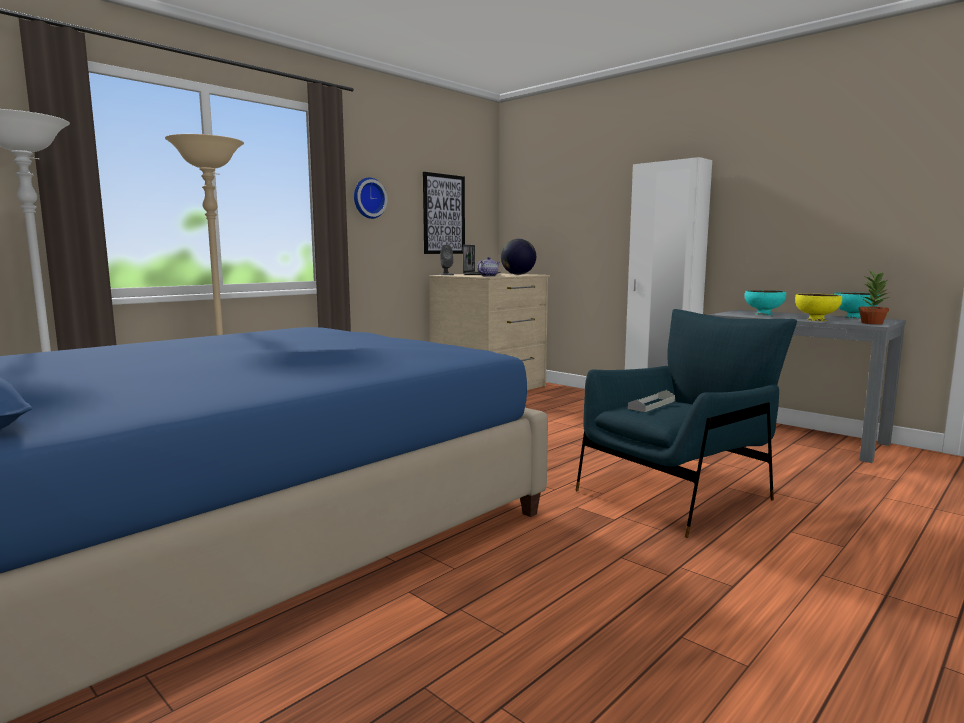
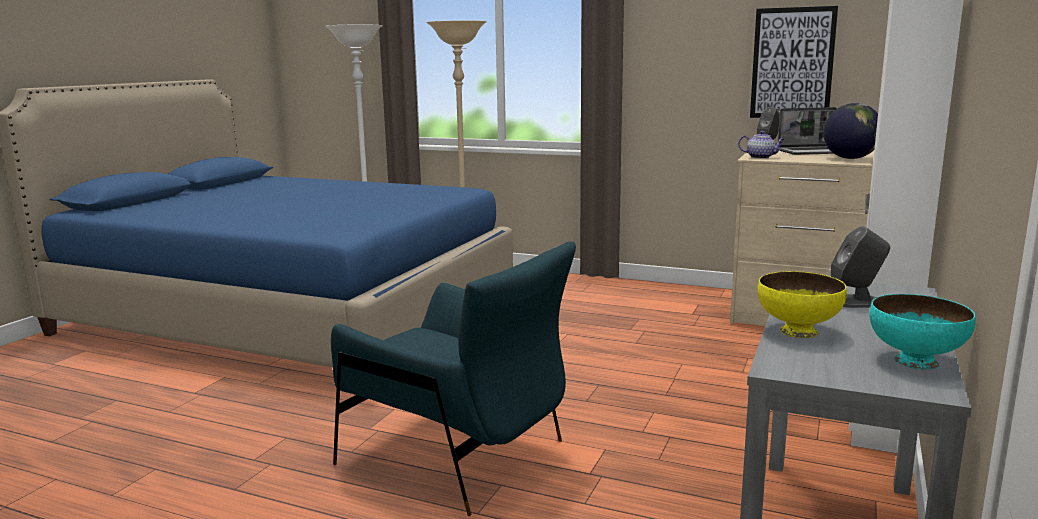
camera: 70 degrees right, 5 degrees up
wall clock [354,178,387,219] -> none
grey tray [628,390,675,412] -> none
turquoise bowl [745,290,786,315] -> grey speaker [831,226,890,308]
potted plant [858,270,890,324] -> none

